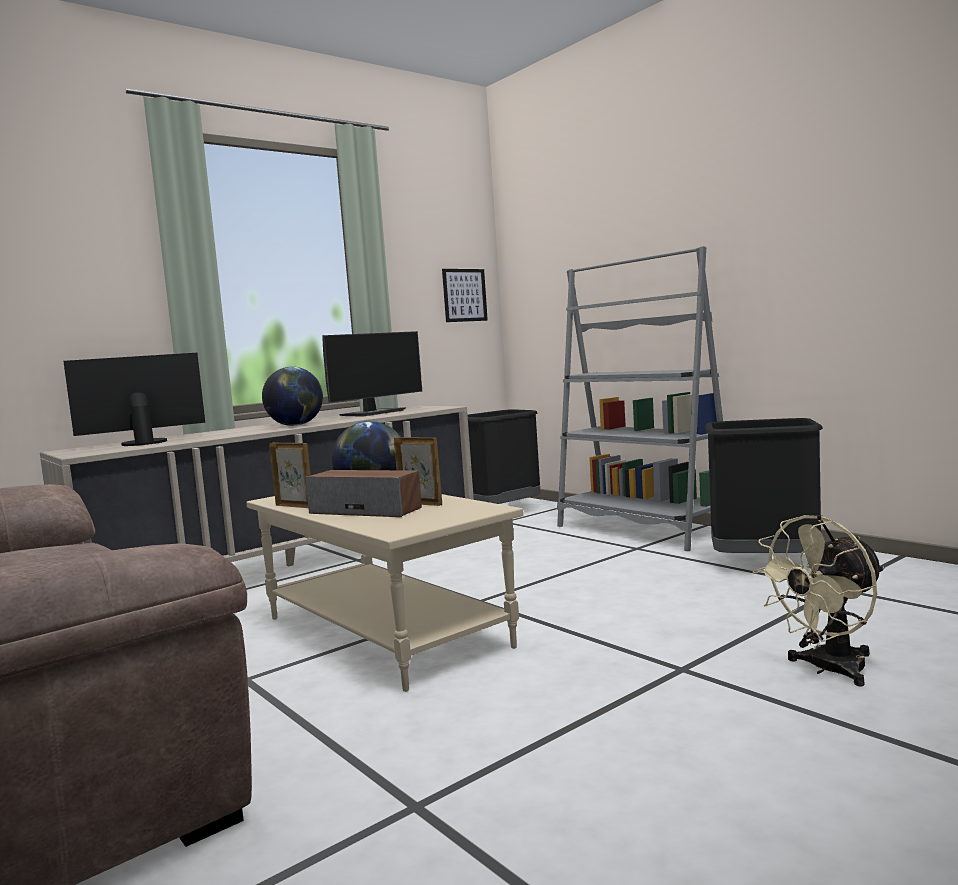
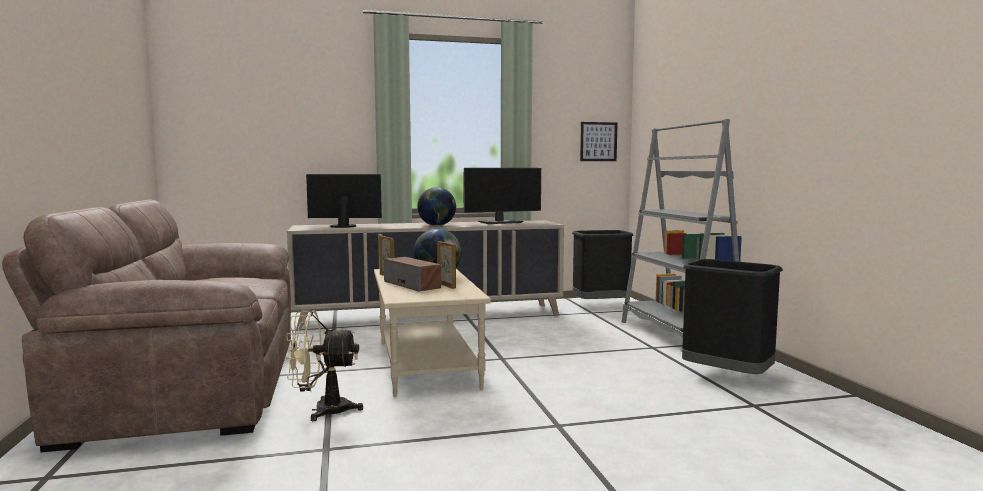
camera: 25 degrees right, 0 degrees up
beige fan [753,515,884,686] -> beige fan moved to [285,311,363,421]

